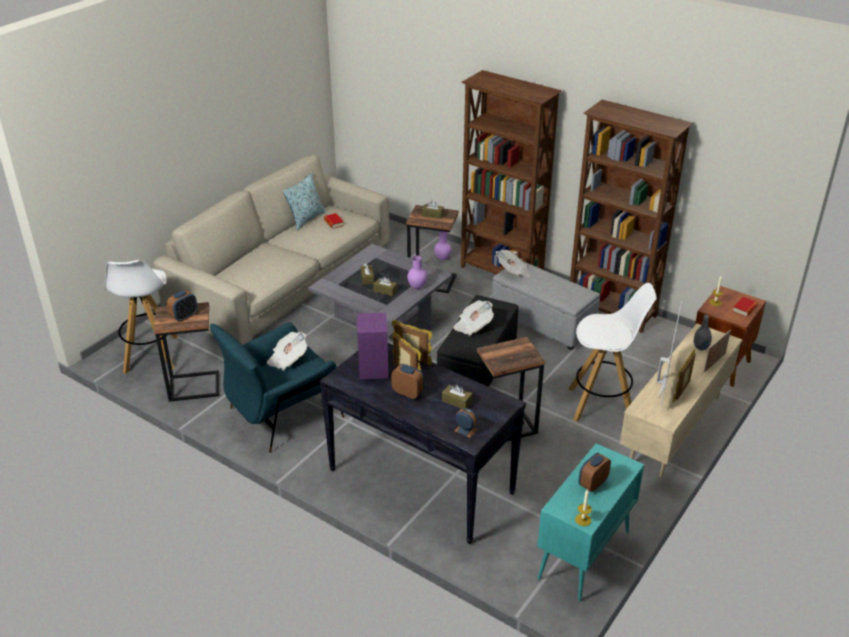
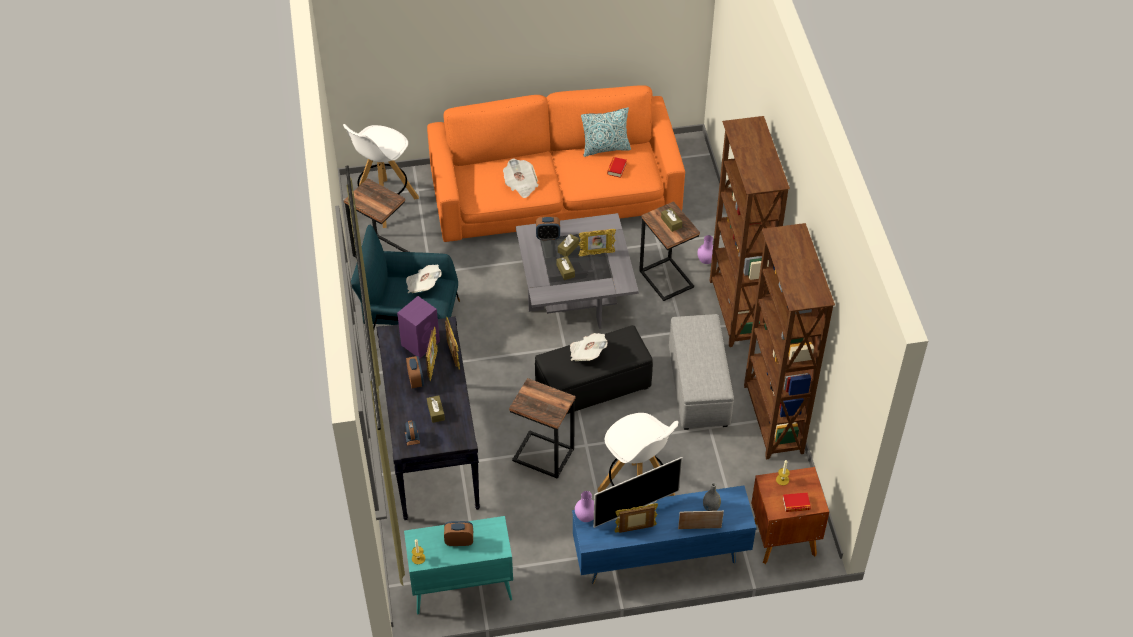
camera: 45 degrees right, 15 degrees up
beige sofa [153,155,390,345] -> orange sofa [427,85,685,242]
alarm clock [167,290,197,322] -> alarm clock moved to [536,217,560,240]
purple vase [407,256,427,289] -> purple vase moved to [575,491,594,522]
newspaper [496,250,530,277] -> newspaper moved to [503,159,539,198]
beige tv stand [620,323,742,478] -> blue tv stand [572,486,757,584]
none -> picture frame [578,229,616,256]

